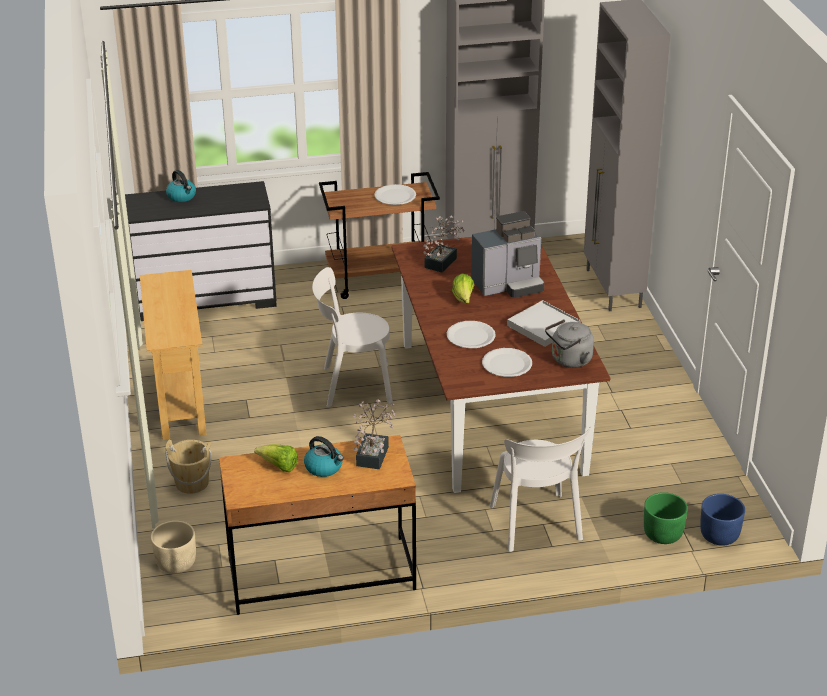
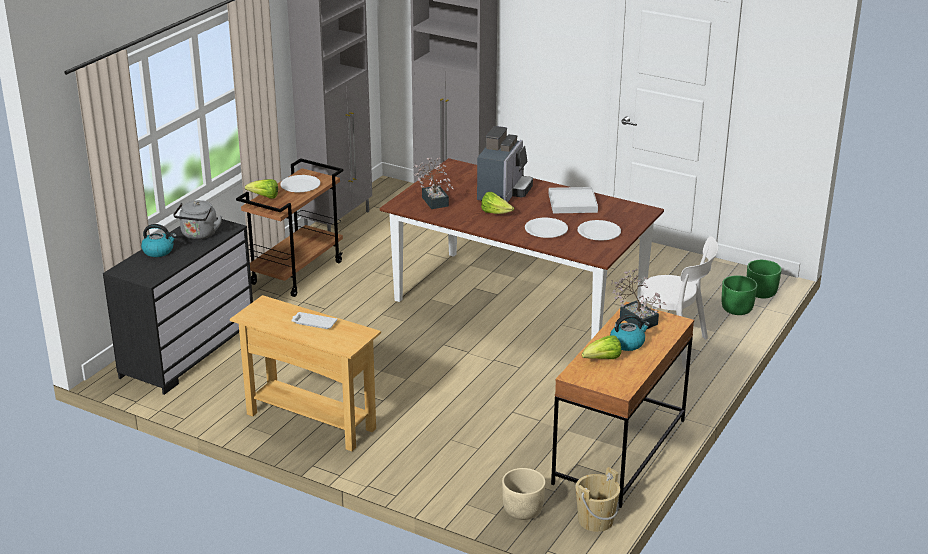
camera: 50 degrees left, 5 degrees down
beige bucket [165,440,212,494] -> beige bucket moved to [575,467,620,532]
white chair [312,267,393,407] -> none
grey kettle [545,319,594,368] -> grey kettle moved to [173,200,222,239]
blue planter [700,494,745,546] -> green planter [747,260,782,299]
none -> lettuce [245,179,278,199]
none -> white tray [291,312,337,329]

